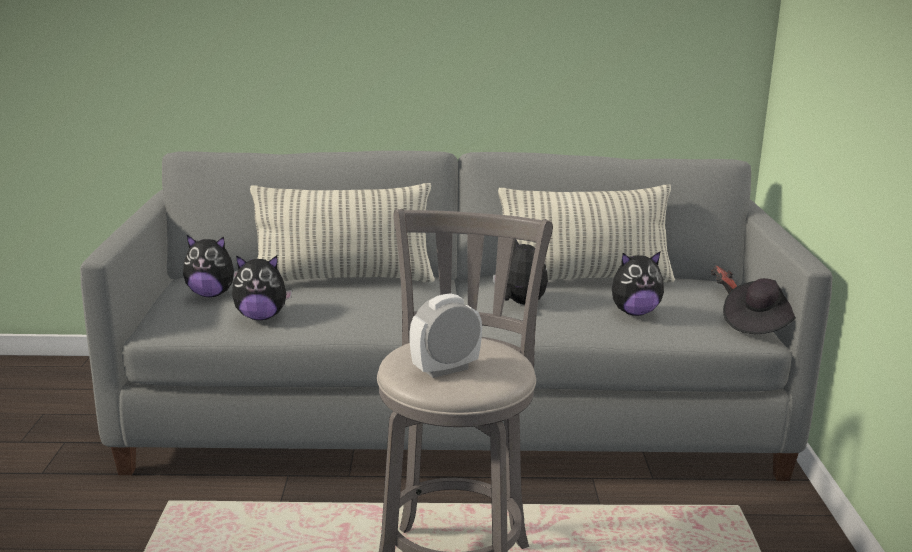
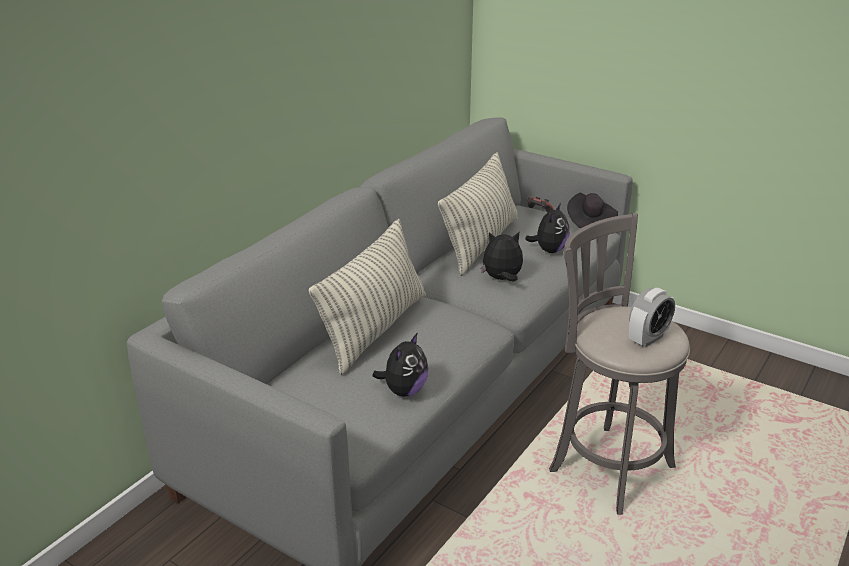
camera: 55 degrees left, 10 degrees up
plush toy [183,235,238,297] -> none
alarm clock [409,293,482,378] -> alarm clock turned 135 degrees counterclockwise [629,288,675,348]

